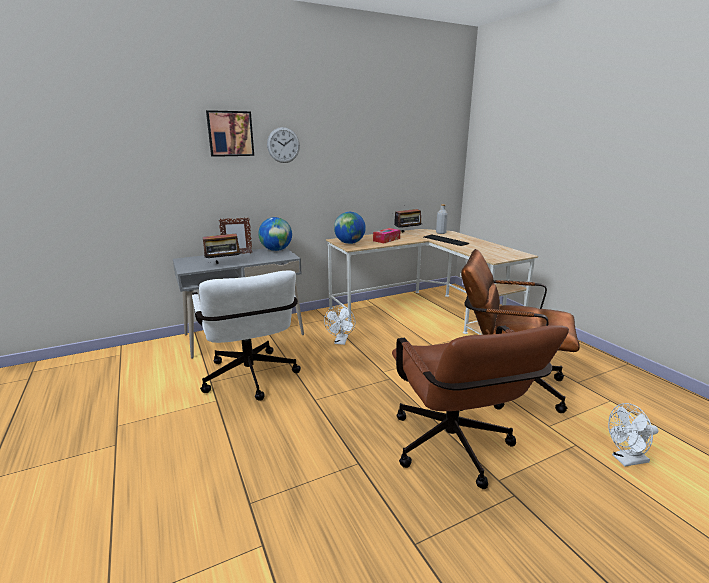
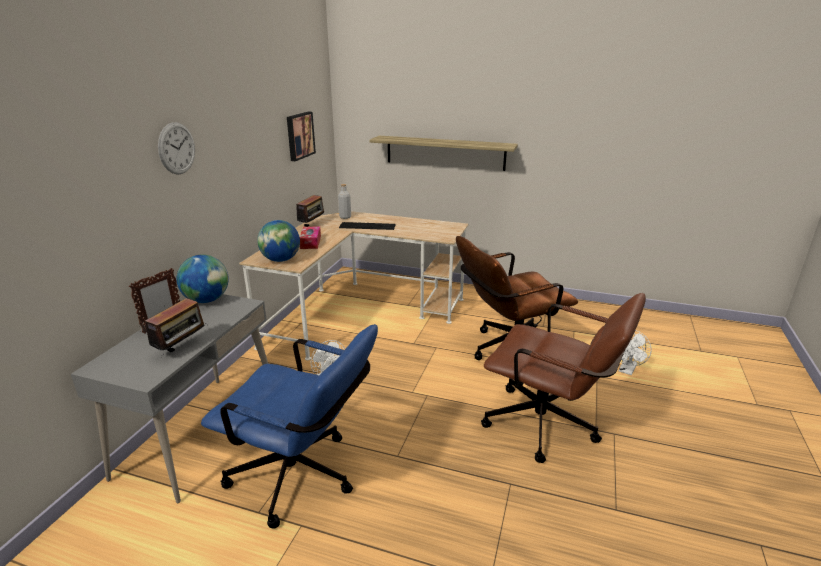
camera: 45 degrees left, 5 degrees up
white office chair [192,271,301,401] -> blue office chair [201,324,378,529]
picture [206,110,254,157] -> picture moved to [287,112,316,161]
none -> shelf [369,136,518,171]

